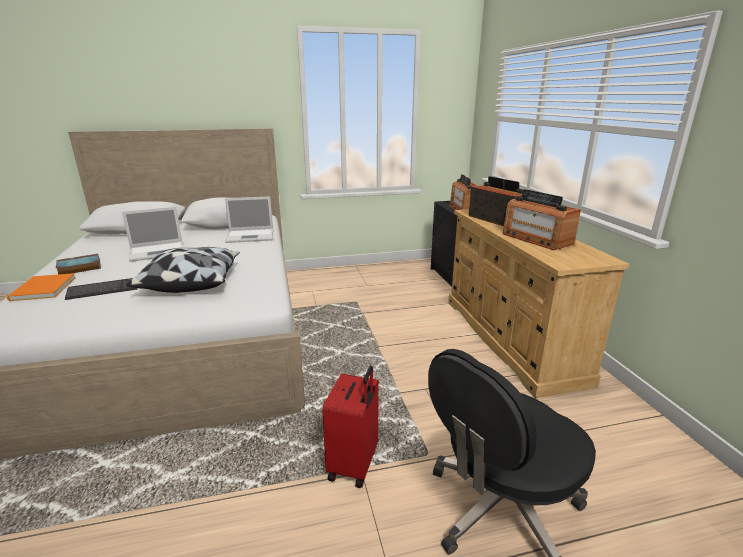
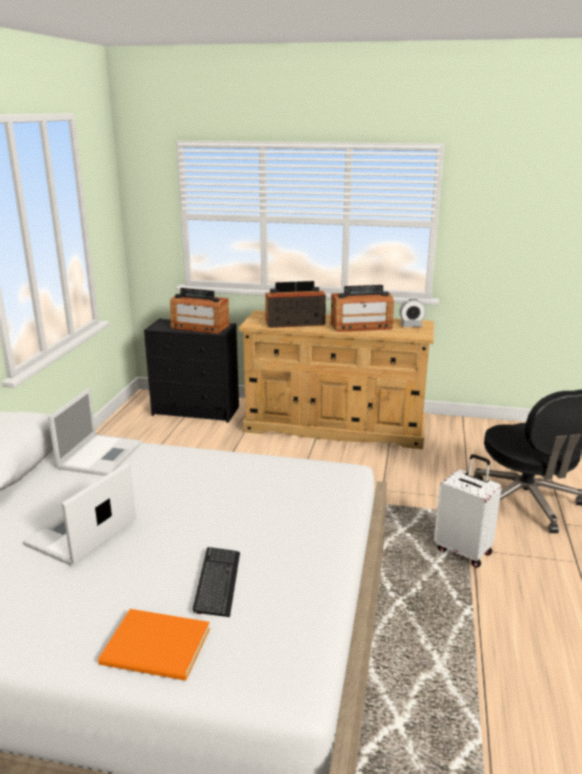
camera: 65 degrees left, 0 degrees up
book [56,254,101,274] -> none
laptop [122,207,184,262] -> laptop turned 150 degrees counterclockwise [23,462,136,566]
pillow [126,247,240,293] -> none
red suitcase [322,366,379,488] -> white suitcase [434,454,502,568]
none -> alarm clock [400,299,426,327]

